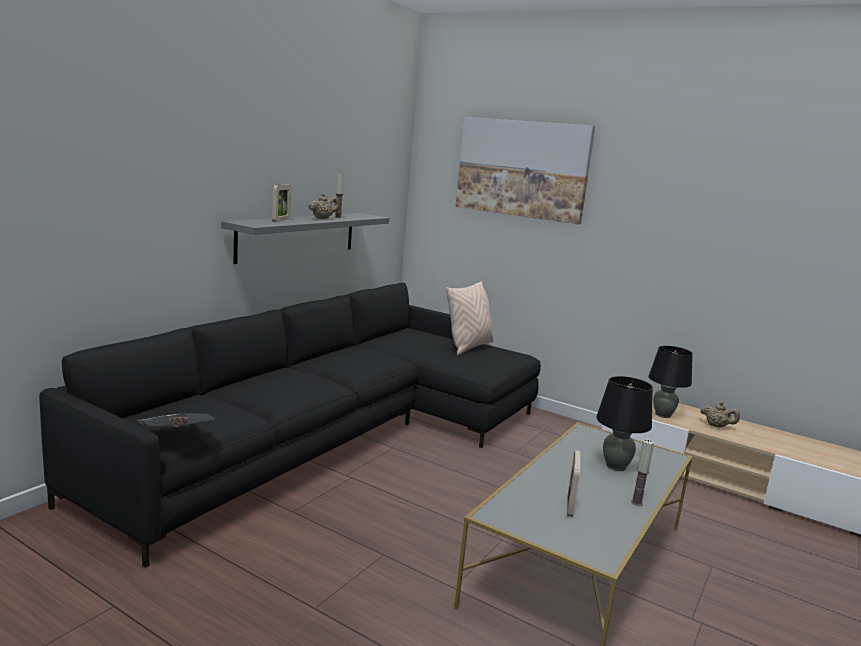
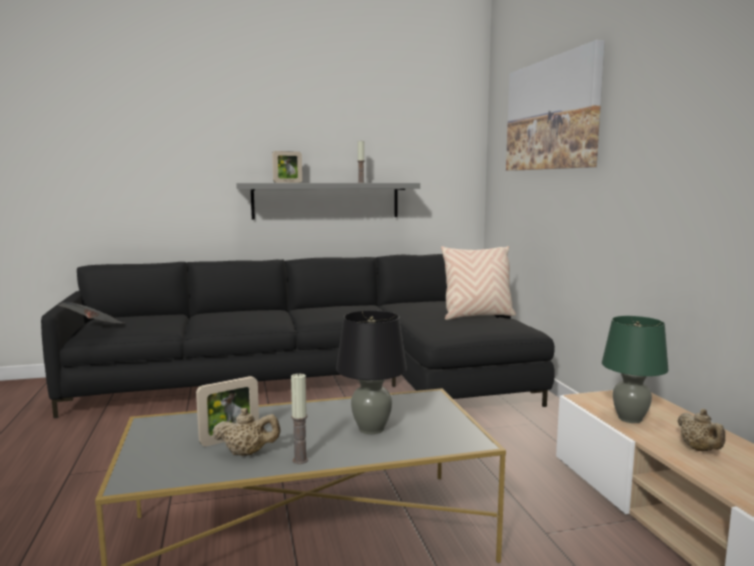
camera: 45 degrees right, 5 degrees down
beige teapot [308,193,339,219] -> beige teapot moved to [212,408,281,456]
black table lamp [649,346,693,418] -> green table lamp [602,316,669,423]

